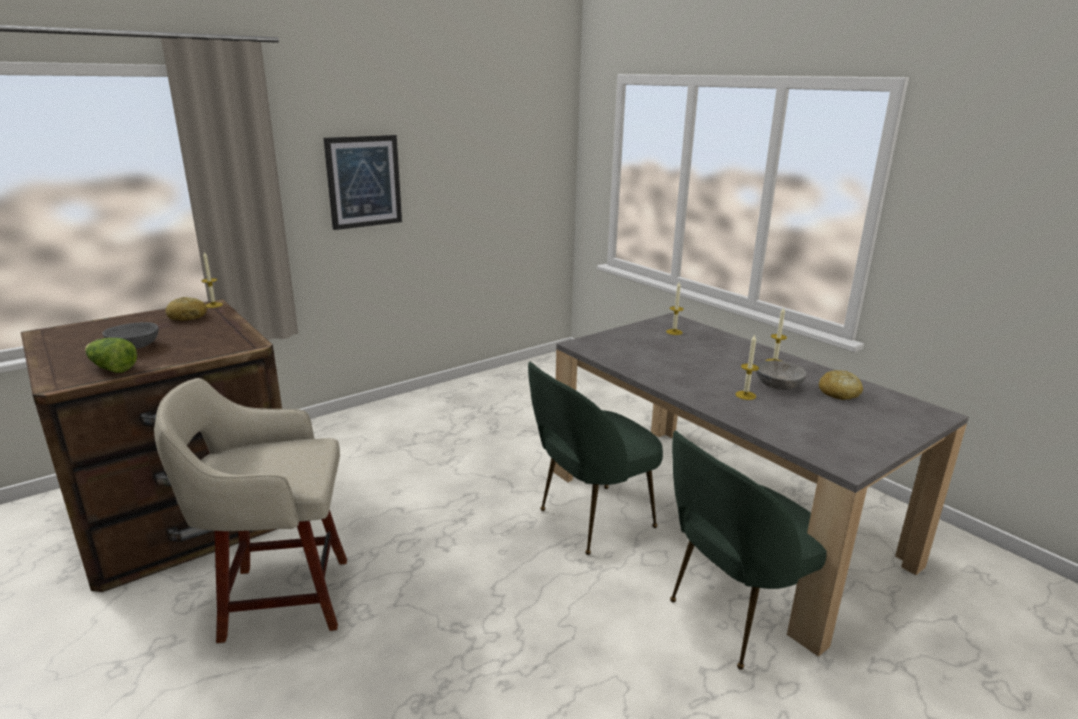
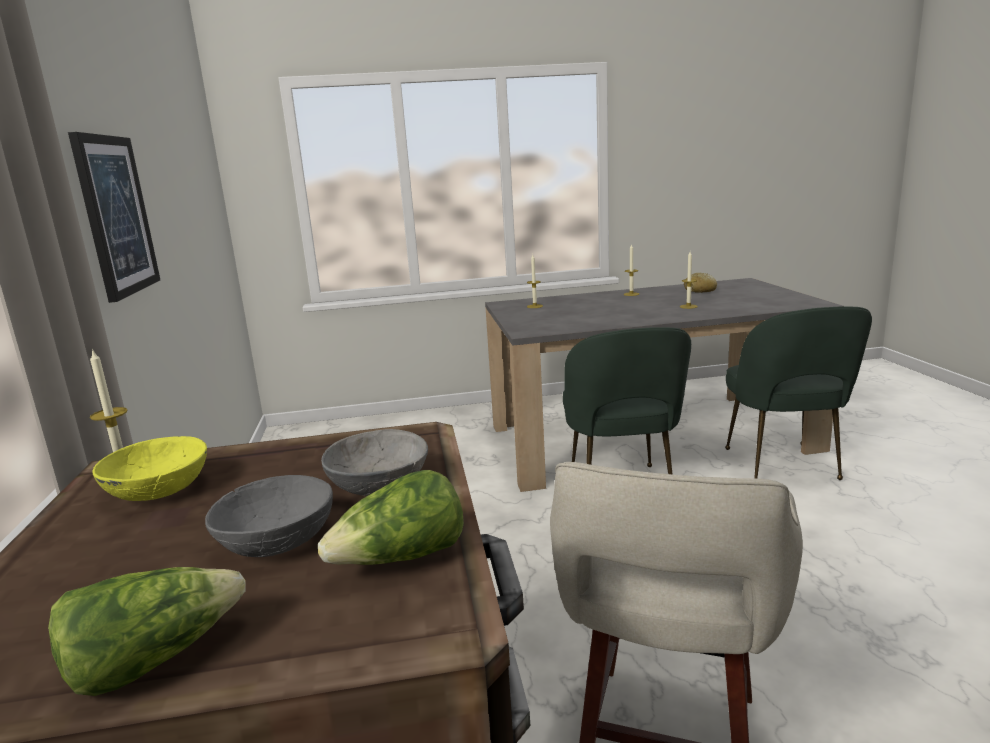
camera: 60 degrees left, 5 degrees down
bread [166,297,207,321] -> yellow bowl [92,436,207,501]
grey bowl [756,360,807,390] -> grey bowl moved to [321,429,428,496]
none -> lettuce [48,567,246,696]

